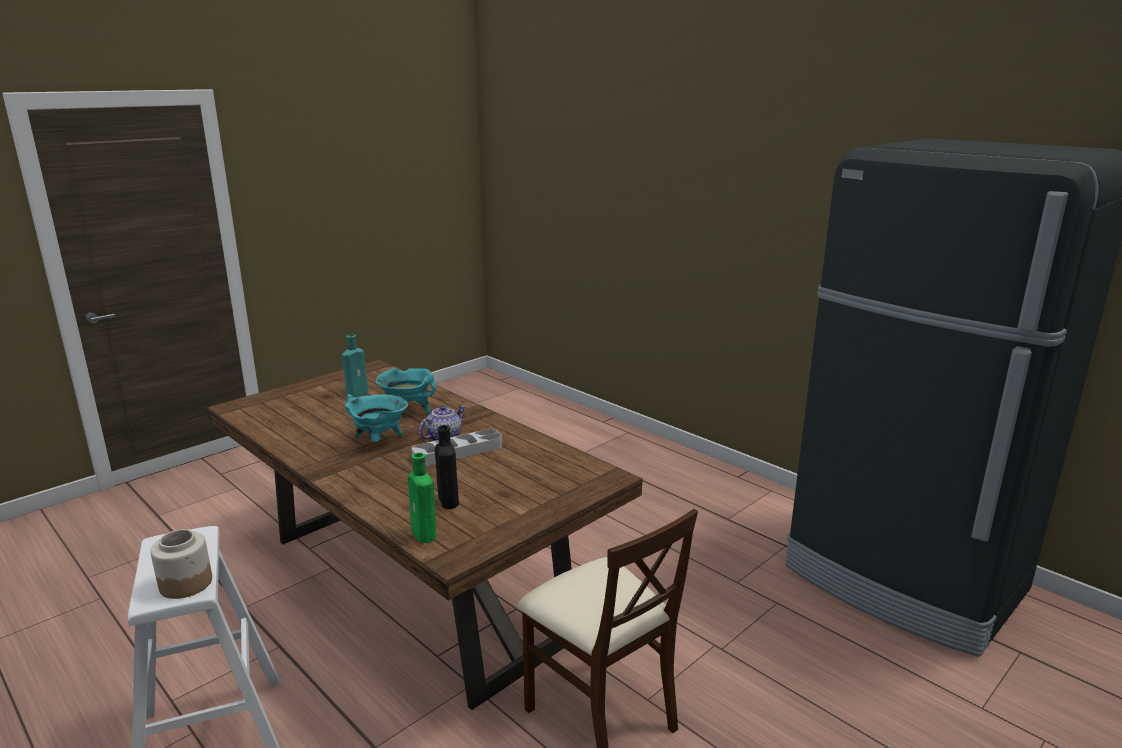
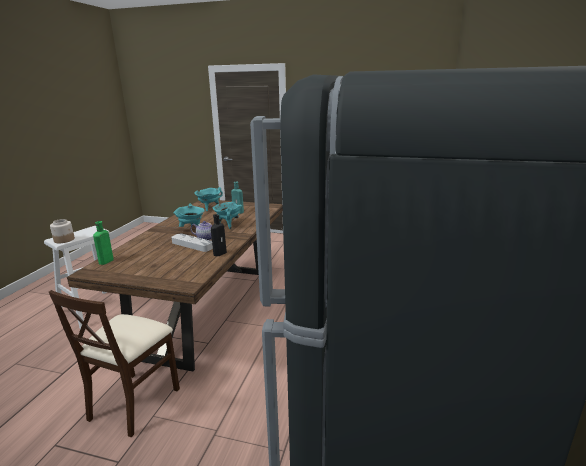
camera: 60 degrees right, 0 degrees up
black bottle [435,425,459,509] -> black bottle moved to [211,214,227,256]
none -> turquoise cooking pot [194,187,223,211]

